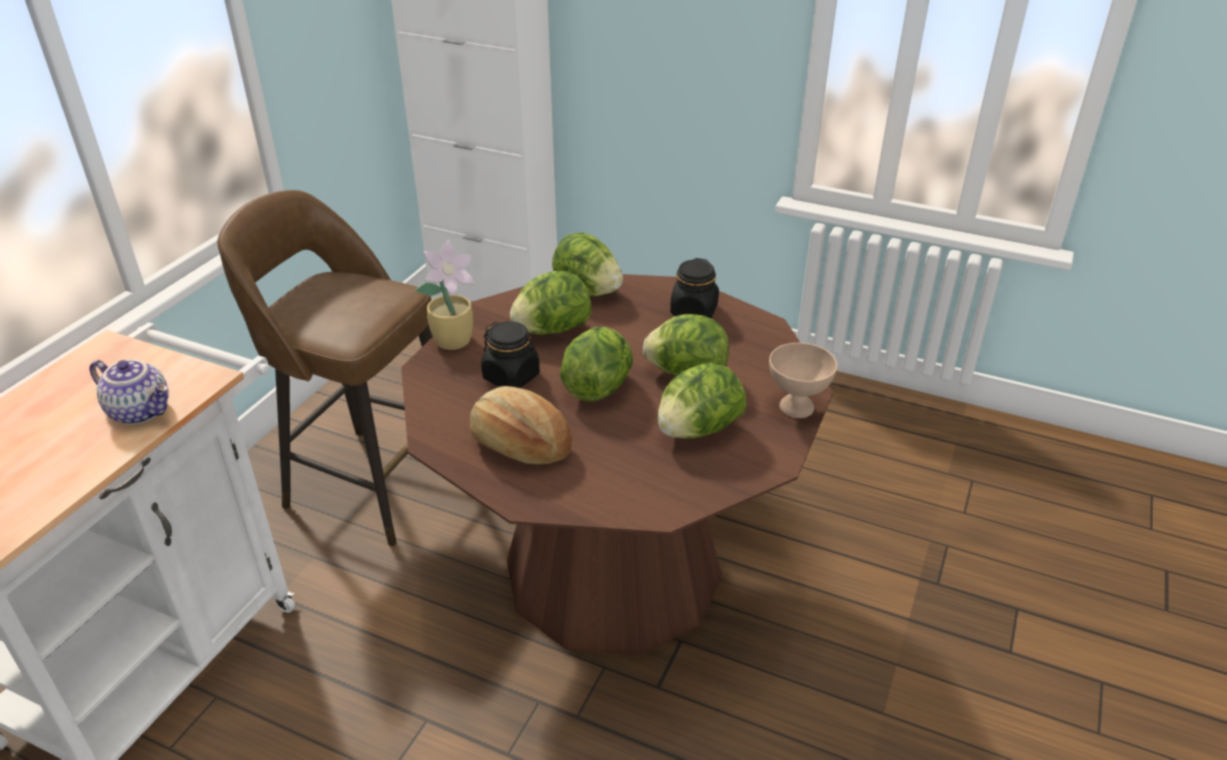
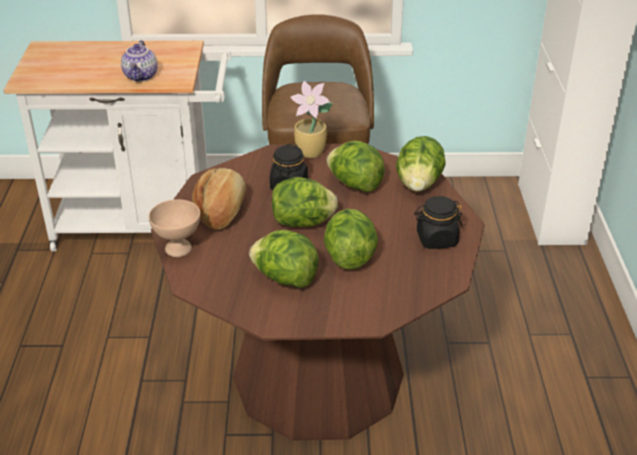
camera: 65 degrees right, 0 degrees up
beige bowl [769,343,837,418] -> beige bowl moved to [149,199,200,257]

